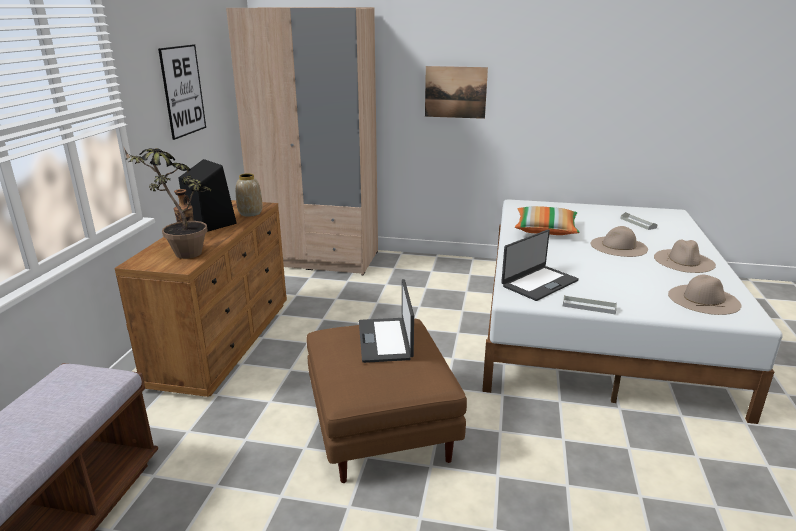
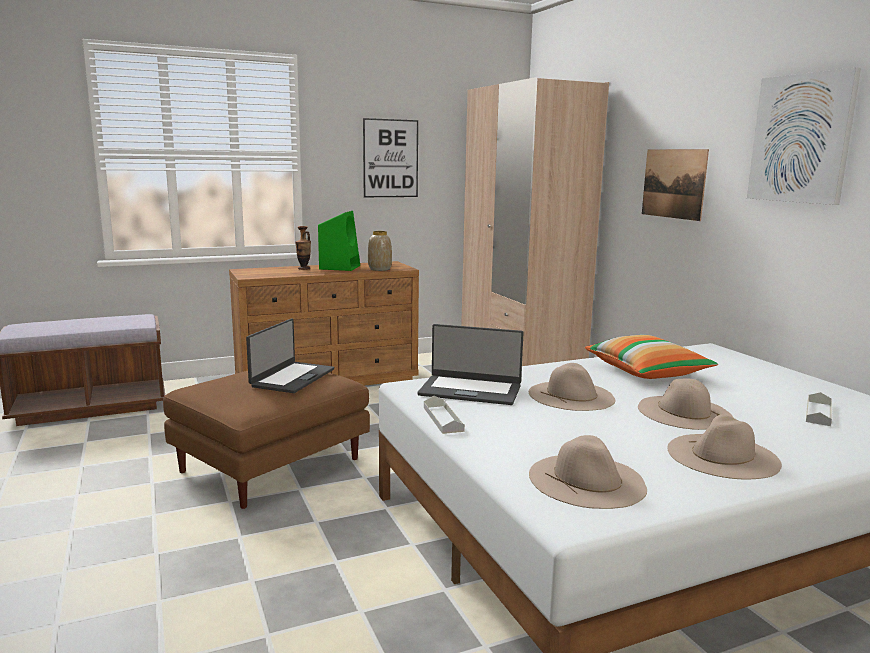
camera: 55 degrees right, 10 degrees down
potted plant [123,146,212,259] -> none
black speaker [179,159,237,232] -> green speaker [318,211,360,271]
laptop [359,279,414,363] -> laptop turned 150 degrees clockwise [246,318,334,393]
none -> beige hat [529,363,616,411]
none -> picture [747,67,861,205]

